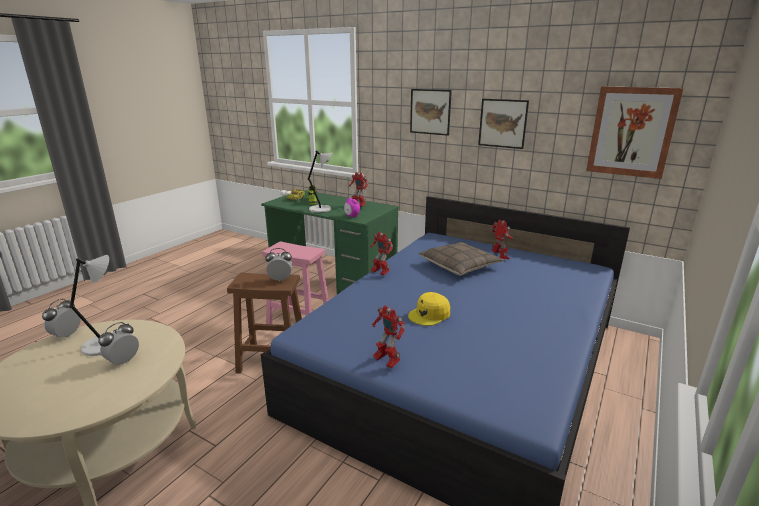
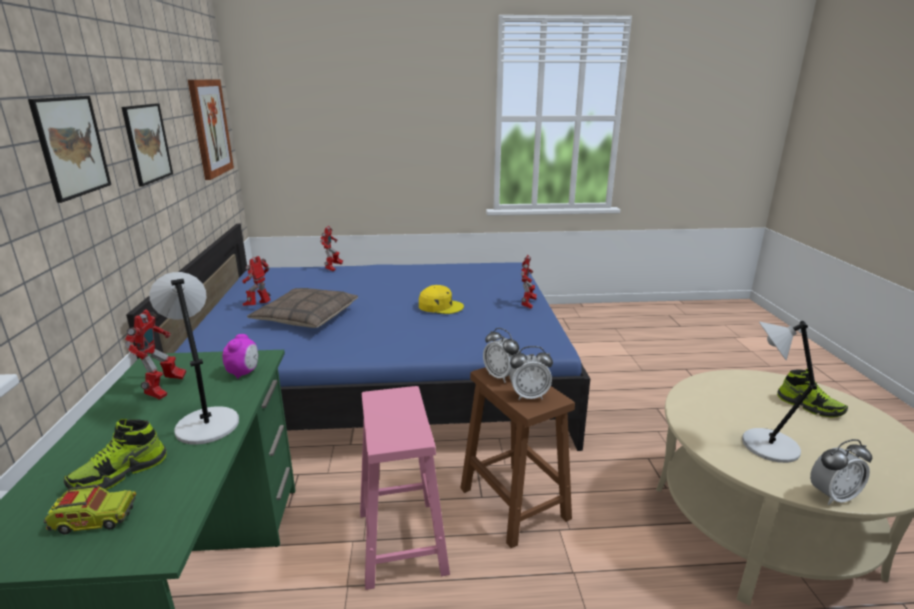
camera: 125 degrees left, 0 degrees up
alarm clock [98,322,139,365] -> alarm clock moved to [509,346,553,400]
toy robot [370,231,393,275] -> toy robot moved to [320,226,343,271]
none -> shoe [777,369,848,418]

